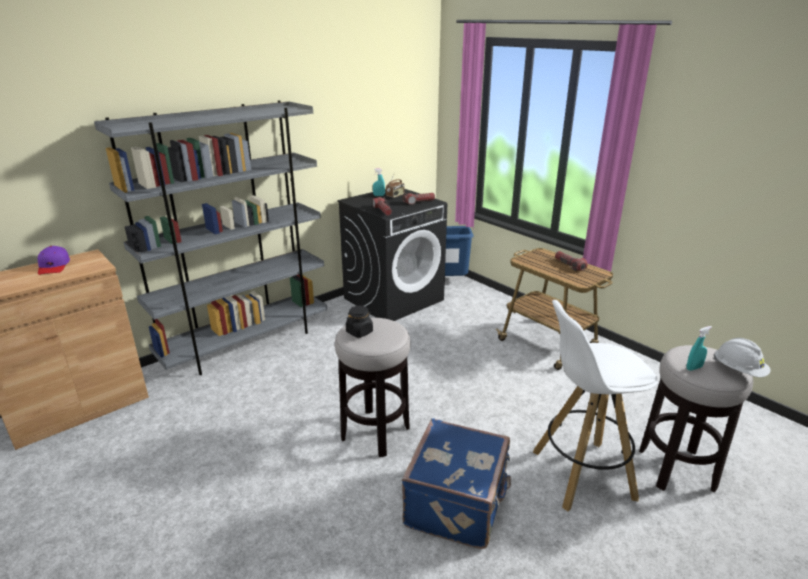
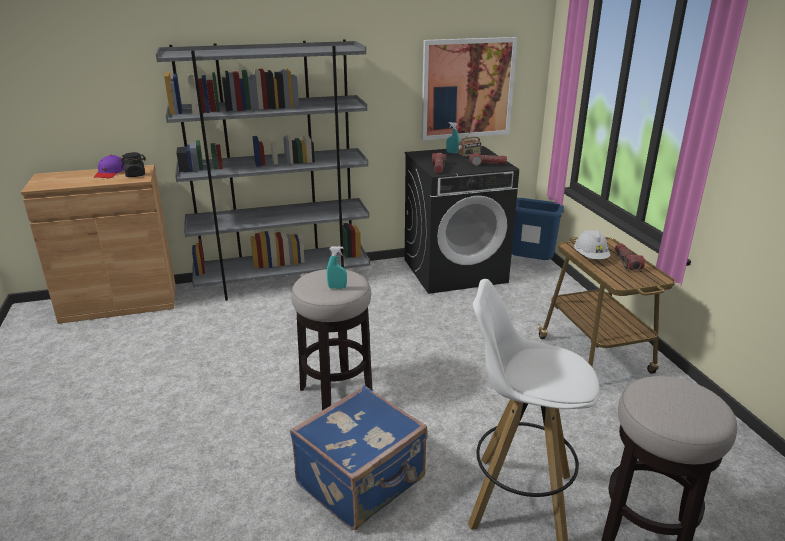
camera: 25 degrees right, 0 degrees up
black jar [346,306,373,338] -> black jar moved to [121,152,146,177]
turquoise spray bottle [687,326,712,371] -> turquoise spray bottle moved to [327,246,347,289]
white hard hat [714,338,771,377] -> white hard hat moved to [574,230,610,259]
none -> picture [421,37,517,140]

